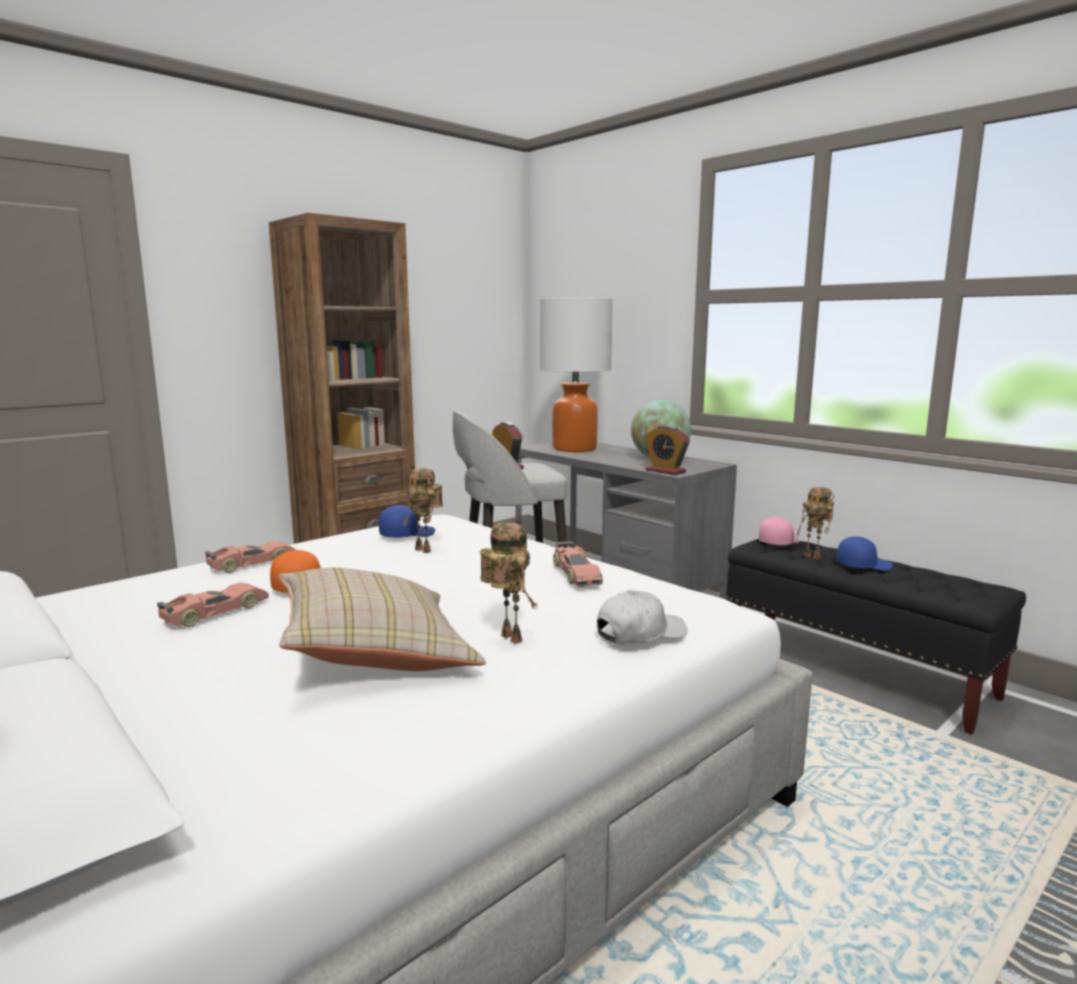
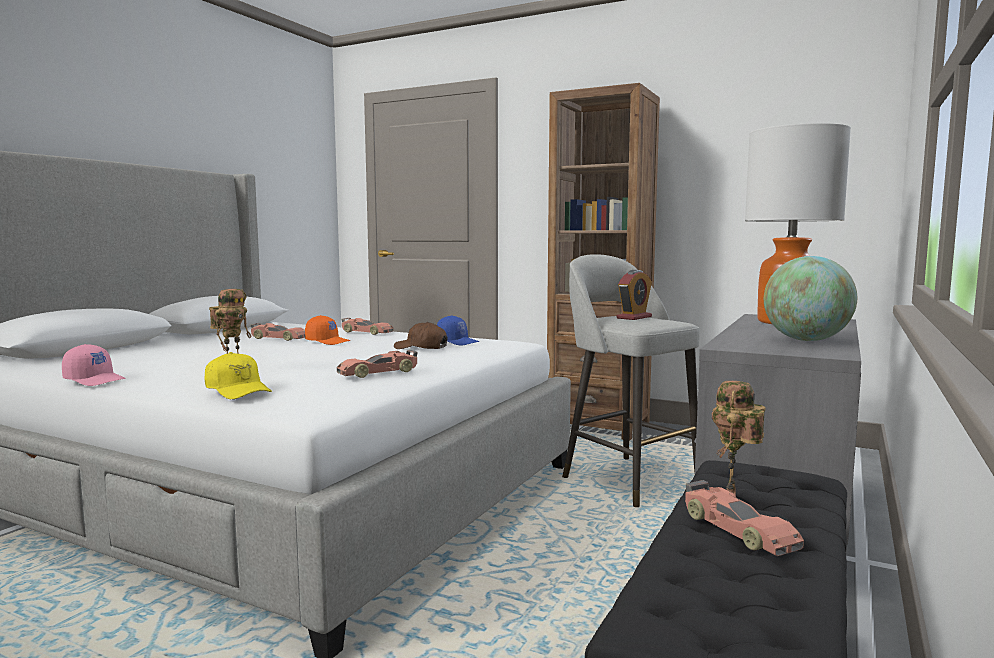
camera: 70 degrees right, 5 degrees down
beige pillow [278,567,486,671] -> none
toy robot [403,468,443,553] -> brown cap [394,322,448,349]
white cap [597,590,687,645] -> yellow cap [205,352,272,399]
alarm clock [645,425,690,475] -> none
pink cap [759,517,799,545] -> pink cap moved to [62,344,126,386]
blue cap [836,536,893,571] -> toy car [685,480,804,556]

